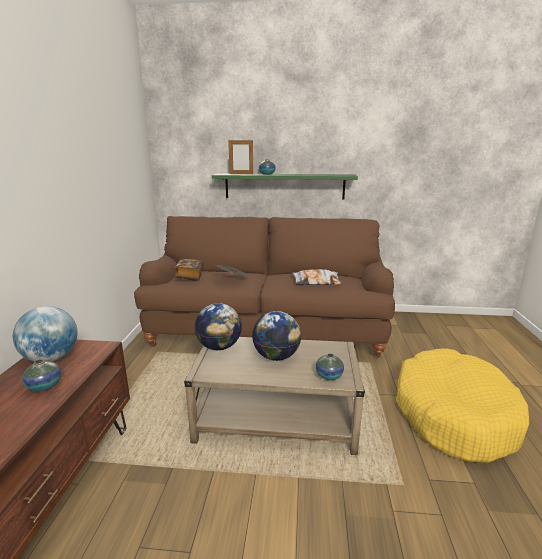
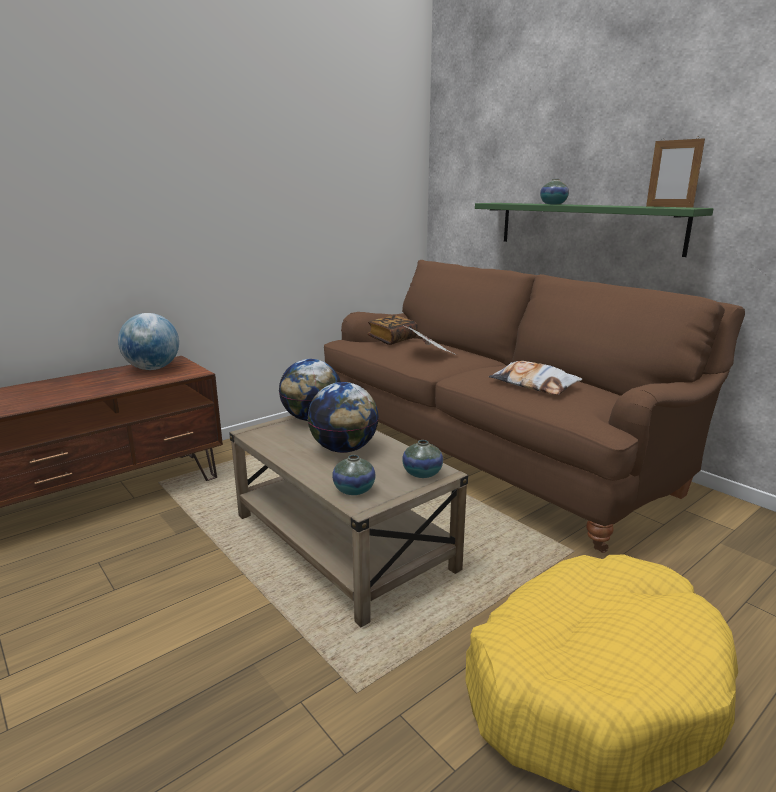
camera: 45 degrees right, 0 degrees up
vase [22,359,61,391] -> vase moved to [402,440,443,478]
picture frame [228,140,253,174] -> picture frame moved to [646,136,705,208]

